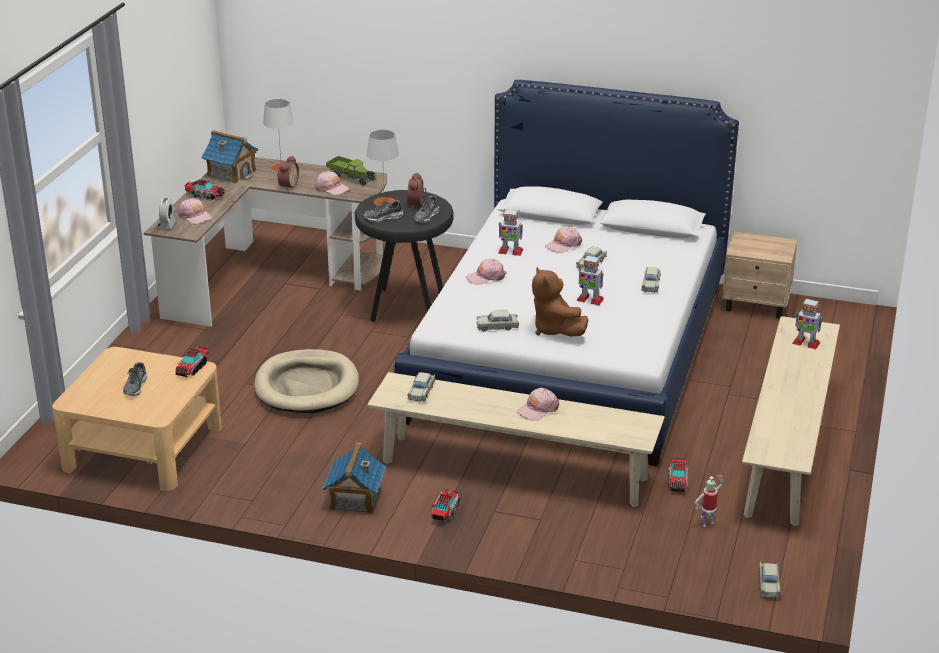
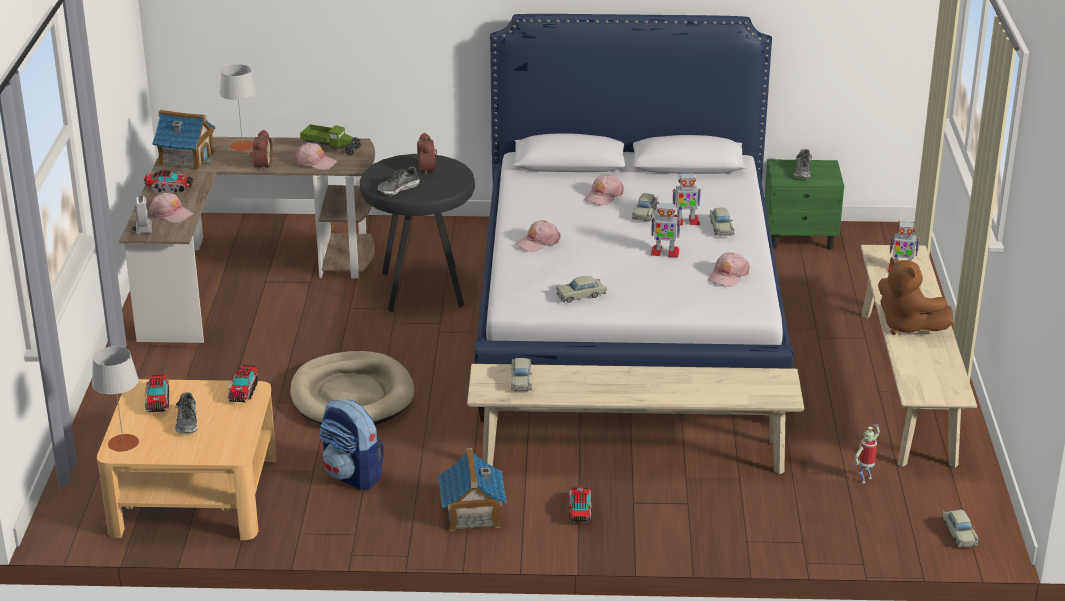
camera: 15 degrees left, 0 degrees up
grey table lamp [367,130,399,206] -> grey table lamp moved to [92,346,139,452]
shoe [414,196,439,223] -> shoe moved to [793,149,812,179]
toy robot [498,209,523,256] -> toy robot moved to [673,173,701,225]
pink cap [517,388,560,421] -> pink cap moved to [708,252,750,287]
brown plush toy [532,267,588,337] -> brown plush toy moved to [878,257,953,335]
toy truck [668,457,689,492] -> toy truck moved to [145,374,169,412]
beige nightstand [722,231,798,319] -> green nightstand [765,159,844,250]
none -> backpack [320,399,384,490]

